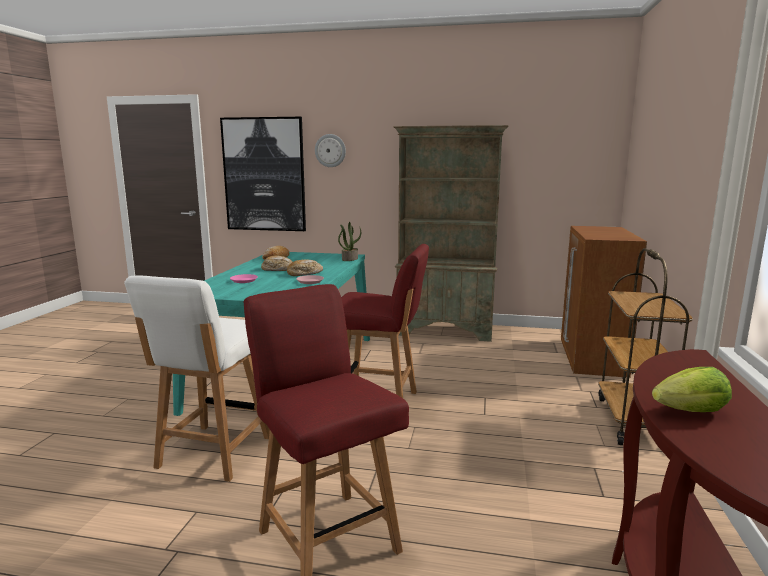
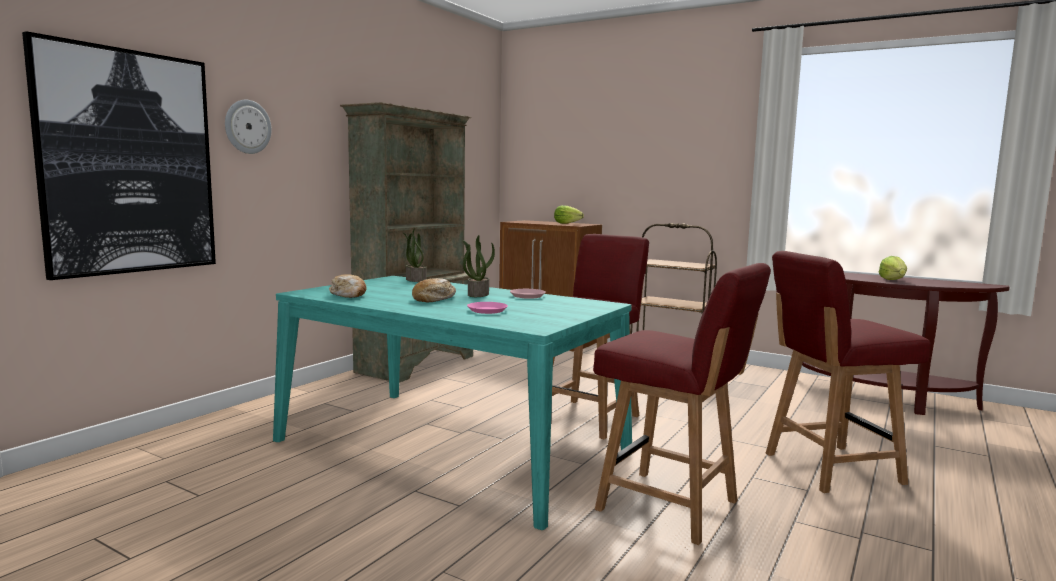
camera: 70 degrees left, 5 degrees down
white chair [124,275,270,482] -> red chair [593,263,771,545]
bread [287,259,323,276] -> potted plant [462,235,495,297]
none -> lettuce [554,205,584,224]

